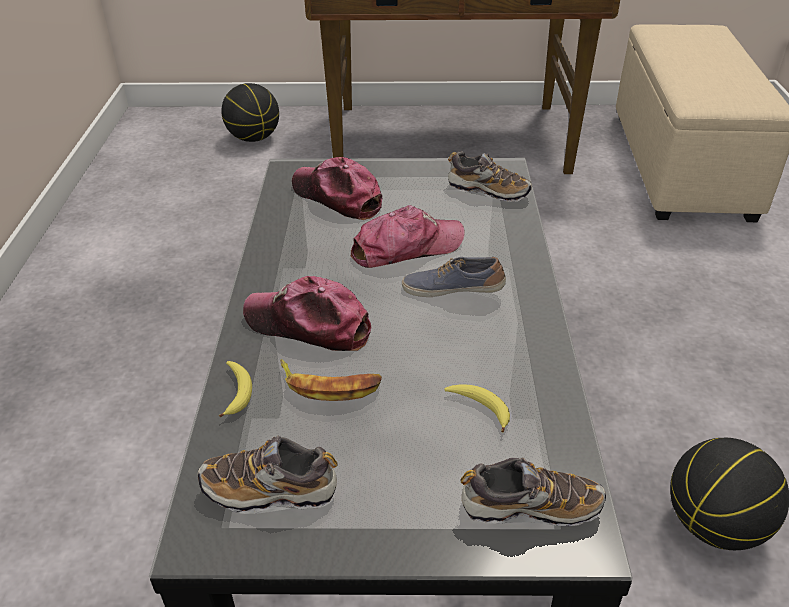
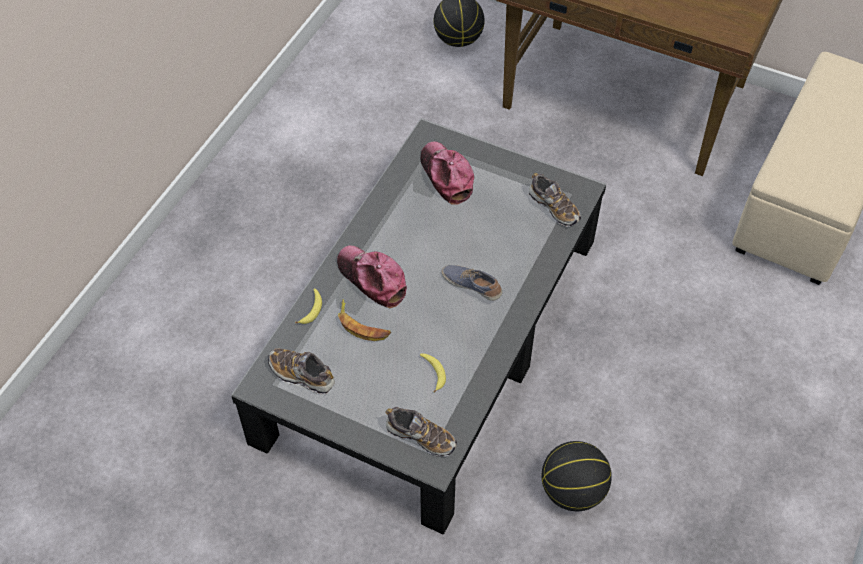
camera: 25 degrees right, 15 degrees up
cap [351,205,465,268] -> none

